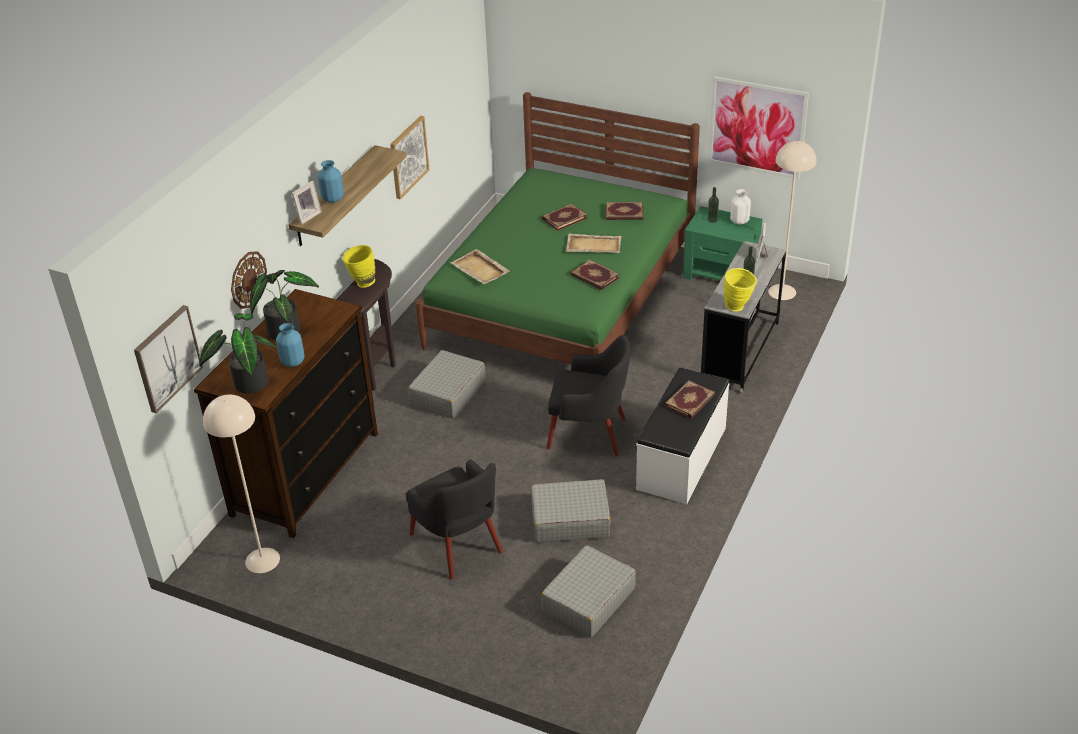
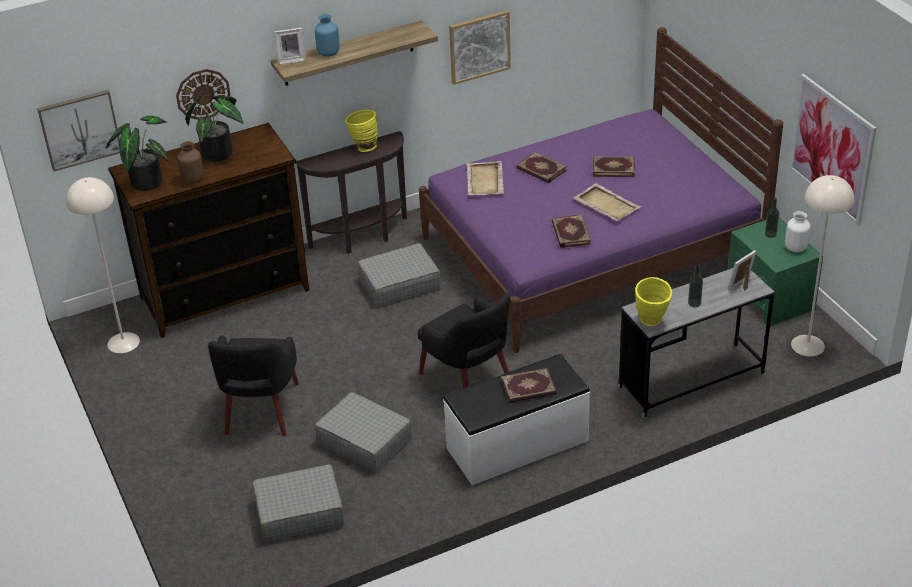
camera: 40 degrees right, 0 degrees up
blue vase [276,323,305,367] -> brown vase [177,141,204,184]
green bed [415,92,700,364] -> purple bed [419,27,783,353]
book [606,202,643,220] -> book moved to [516,152,567,183]

